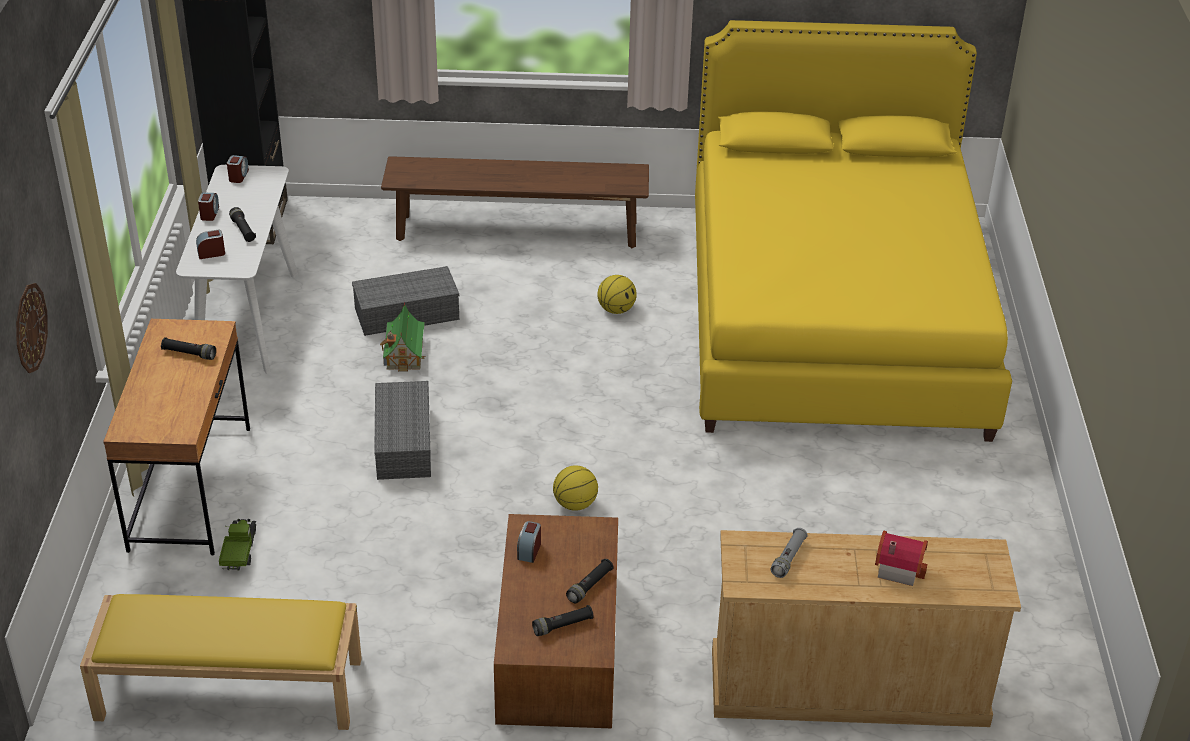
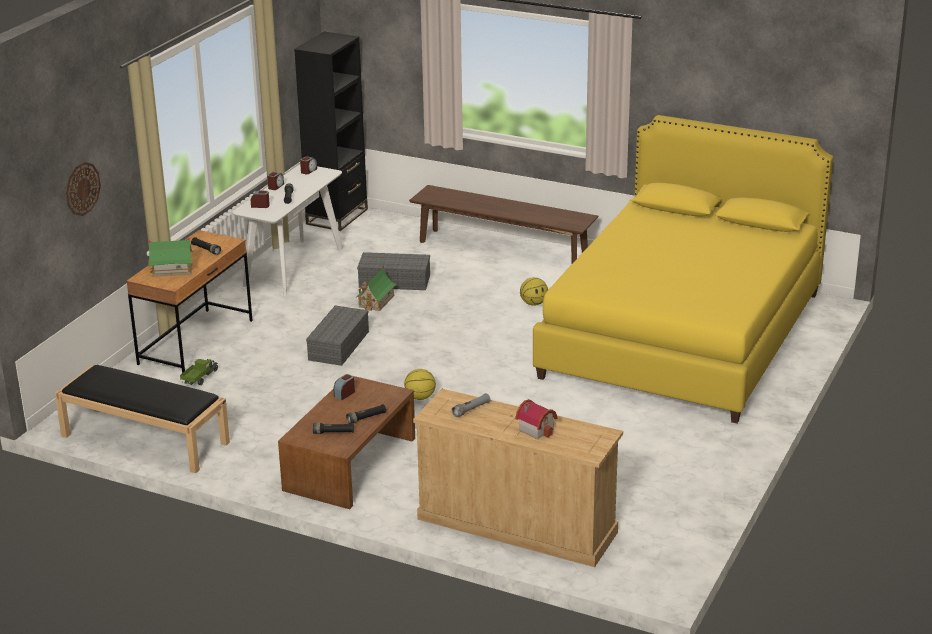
camera: 25 degrees right, 10 degrees down
yellow bench [80,594,362,730] -> black bench [55,365,230,473]
none -> toy house [148,237,193,277]

